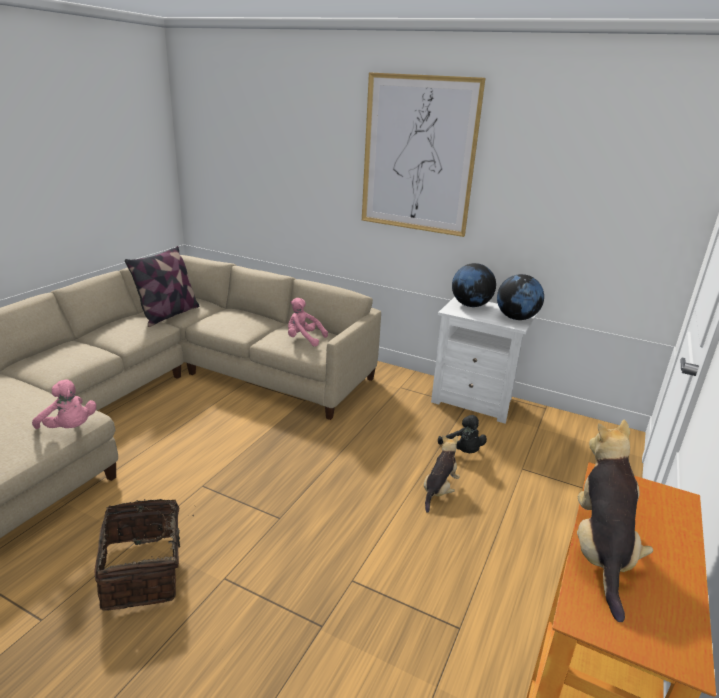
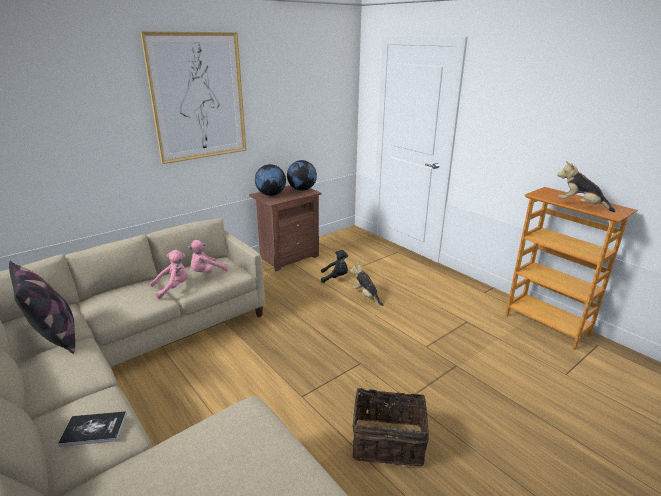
camera: 65 degrees left, 0 degrees up
pink plush toy [32,379,96,429] -> pink plush toy moved to [150,250,188,299]
white nightstand [431,297,538,424] -> brown nightstand [249,185,321,272]
none -> book [58,411,127,447]

